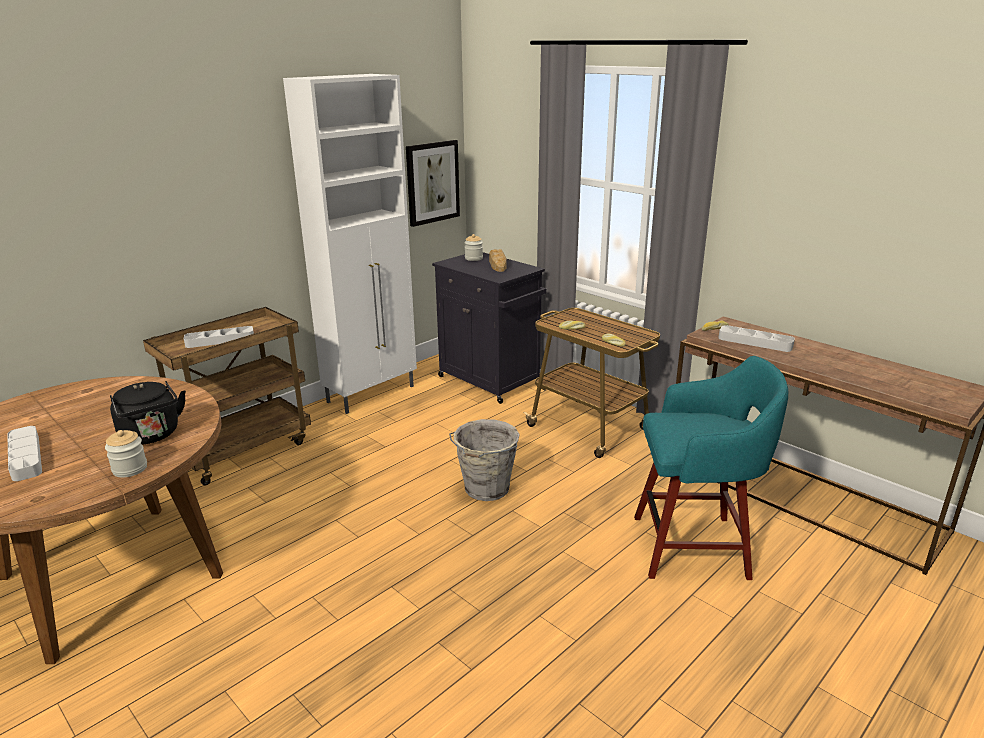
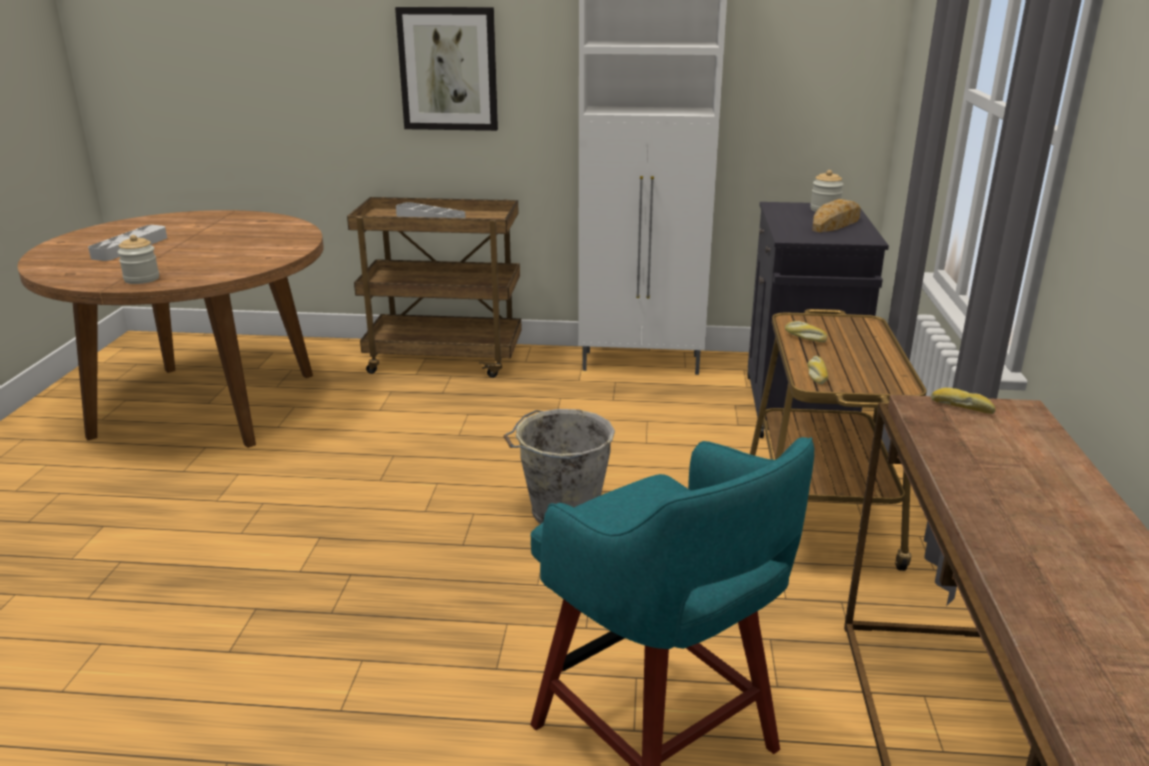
camera: 50 degrees right, 0 degrees up
black kettle [110,381,186,444] -> none
picture [406,140,460,227] -> picture moved to [395,7,498,131]
grey tray [719,325,795,352] -> none

